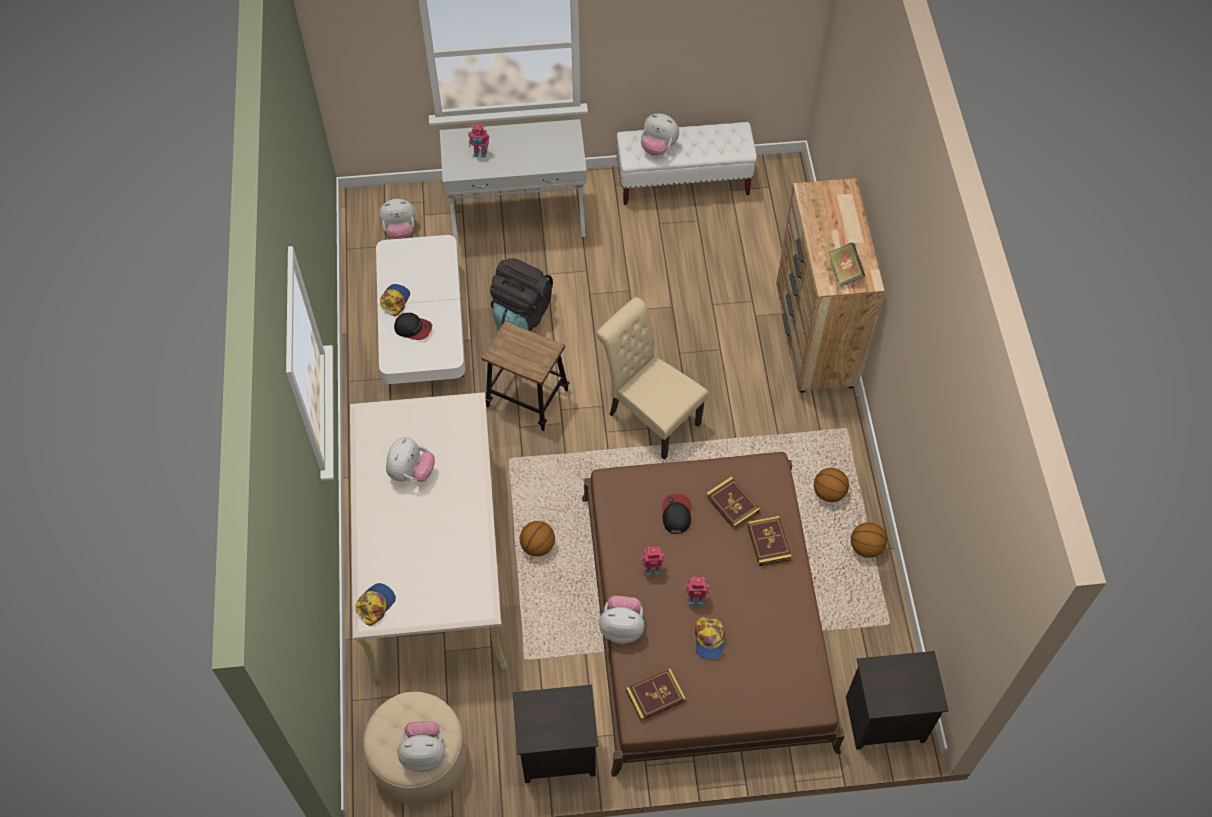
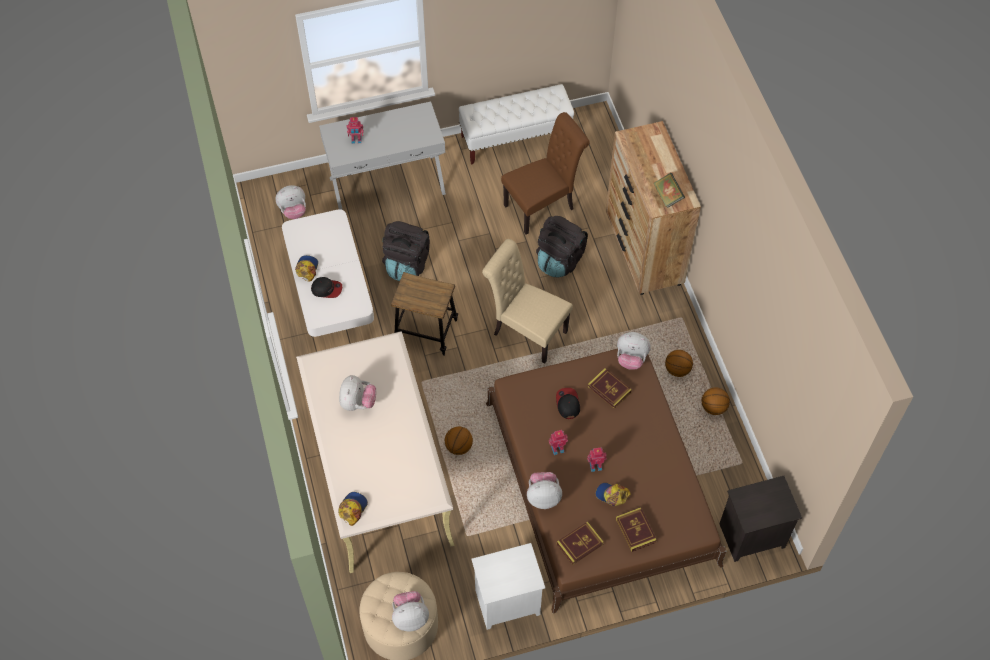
camera: 10 degrees left, 0 degrees up
black nightstand [512,685,598,783] -> white nightstand [471,543,545,630]
plush toy [641,114,679,156] -> plush toy moved to [617,332,651,370]
cap [695,617,726,659] -> cap turned 120 degrees clockwise [596,483,631,506]
book [747,516,792,566] -> book moved to [616,507,657,552]
none -> brown chair [501,112,590,234]
none -> black backpack [536,216,588,277]

